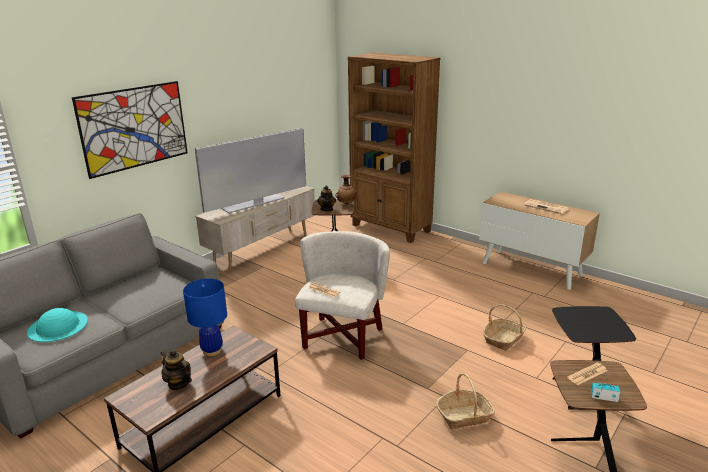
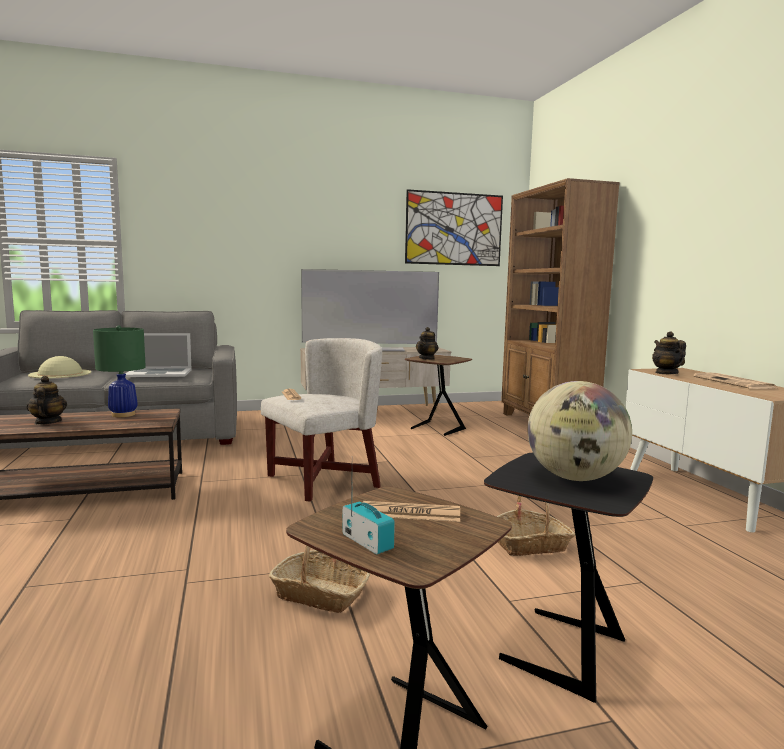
camera: 35 degrees right, 15 degrees down
turquoise hat [27,308,88,342] -> beige hat [28,356,91,378]
picture [72,81,188,179] -> picture moved to [405,189,503,266]
blue table lamp [183,279,227,356] -> green table lamp [93,325,146,417]
vase [336,175,357,204] -> none
none -> laptop [125,333,192,377]
none -> globe [527,381,632,481]
none -> teapot [652,331,686,374]

